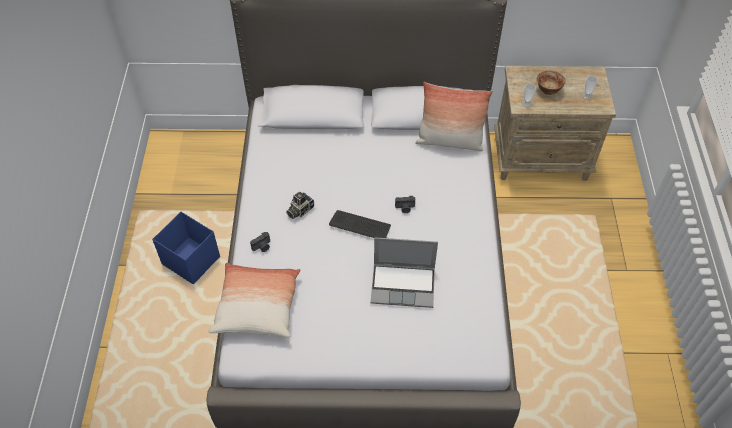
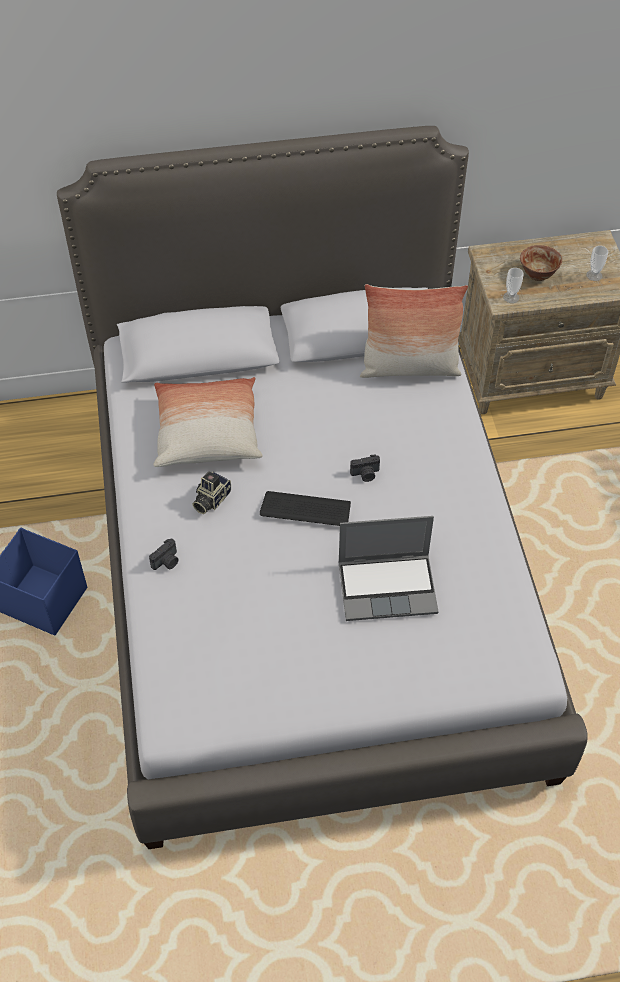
camera: 10 degrees left, 0 degrees up
pillow [208,263,300,338] -> pillow moved to [153,377,263,467]

